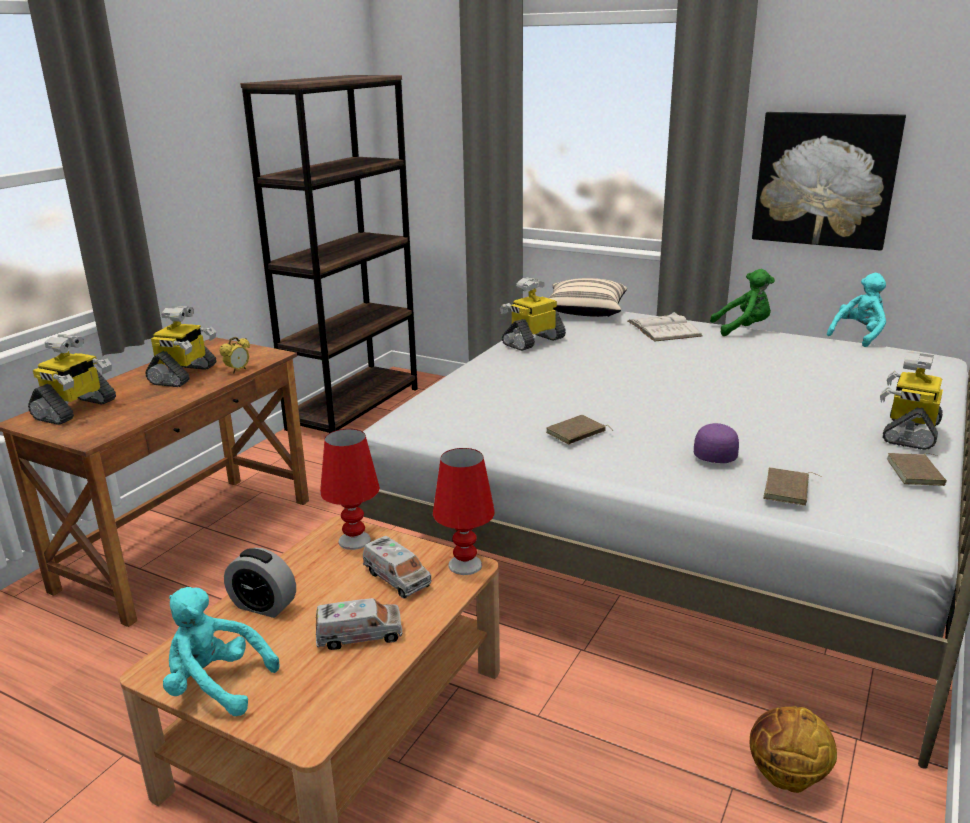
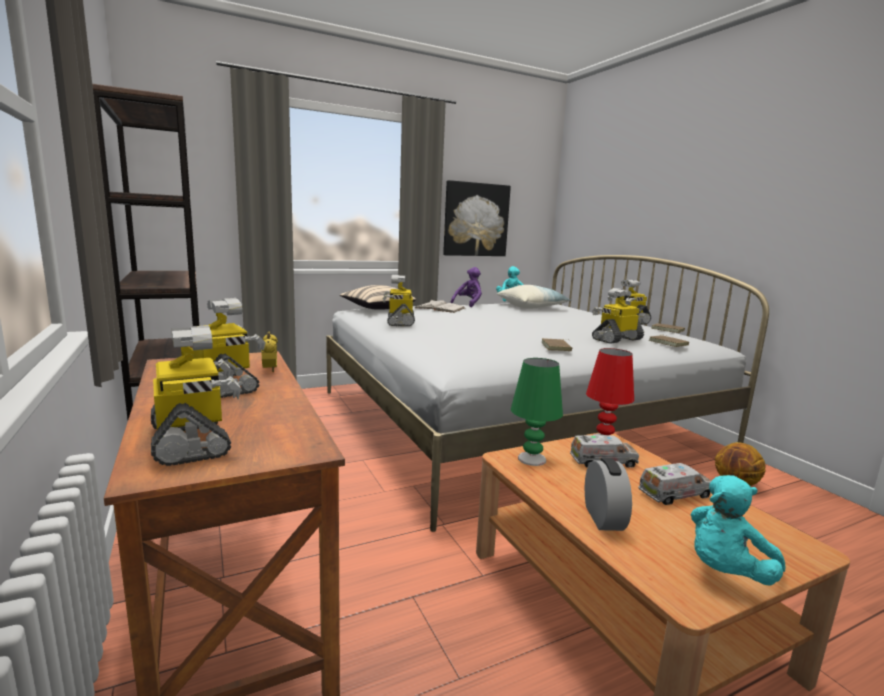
camera: 55 degrees left, 10 degrees down
alarm clock [224,548,296,618] -> alarm clock turned 60 degrees counterclockwise [585,458,632,531]
toy truck [316,598,403,650] -> toy truck turned 45 degrees clockwise [638,463,711,505]
red table lamp [320,429,380,550] -> green table lamp [511,358,563,466]
purple cap [694,423,739,463] -> toy robot [592,288,644,344]
green plush toy [710,269,775,336] -> purple plush toy [451,267,482,307]
none -> pillow [497,285,571,308]

